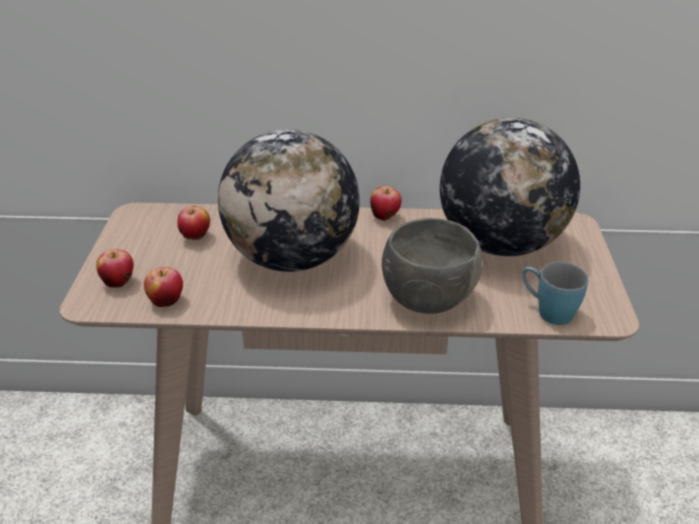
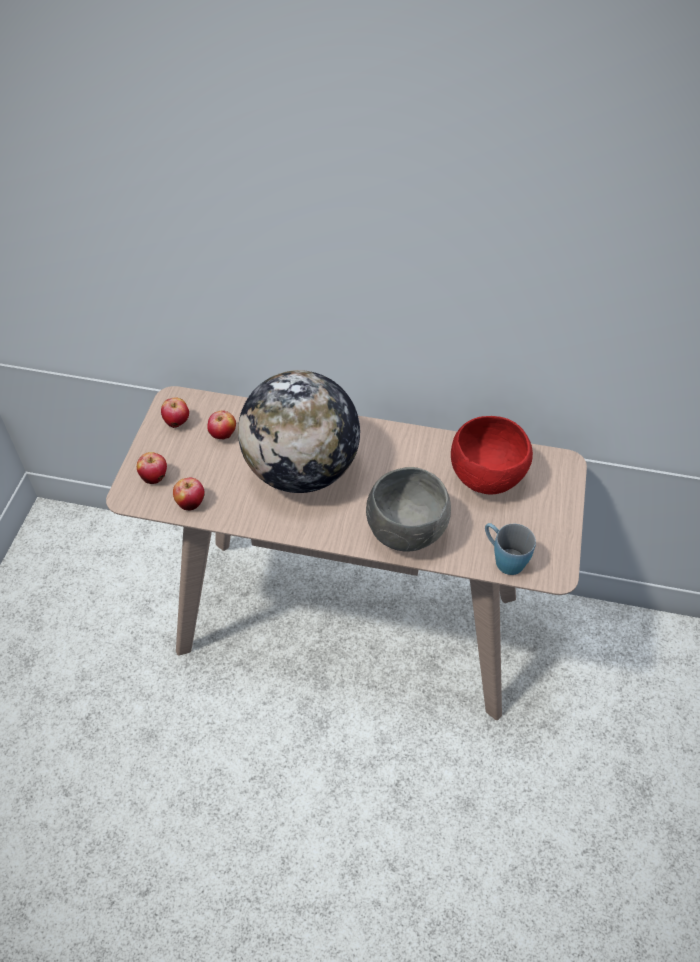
camera: 10 degrees right, 15 degrees up
apple [370,186,402,221] -> apple moved to [161,397,189,428]
globe [440,118,580,256] -> red bowl [451,416,533,494]

